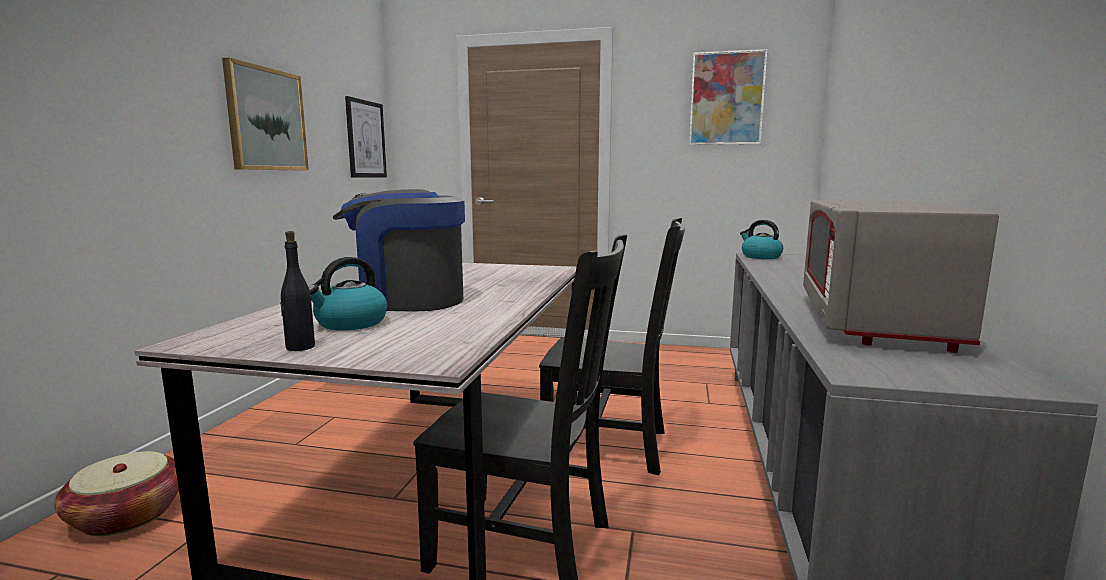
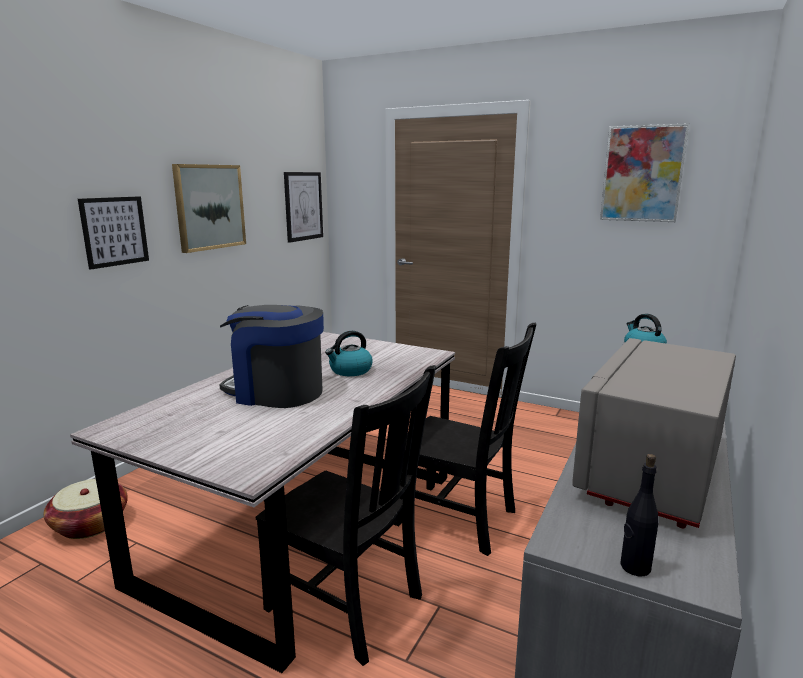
camera: 15 degrees right, 5 degrees up
black bottle [280,231,315,351] -> black bottle moved to [621,454,659,576]
kettle [308,257,387,330] -> kettle moved to [325,331,373,376]
none -> picture [78,196,149,270]

